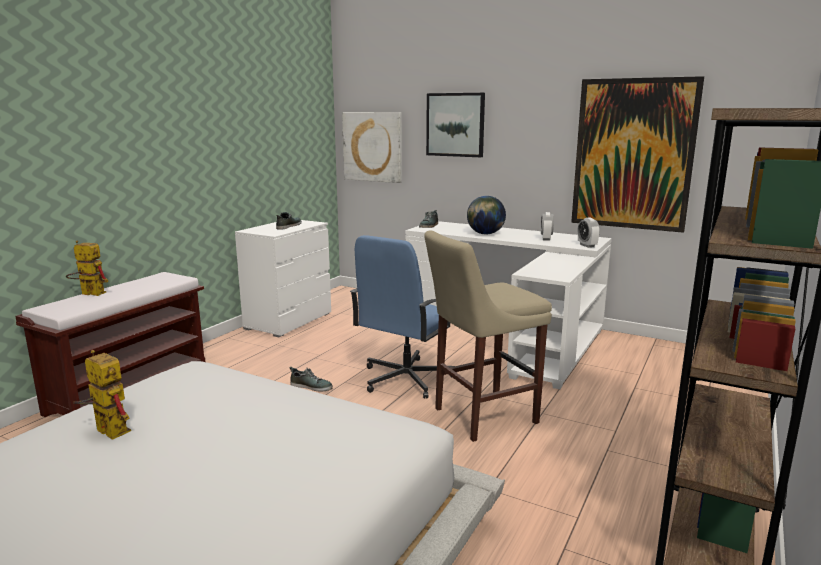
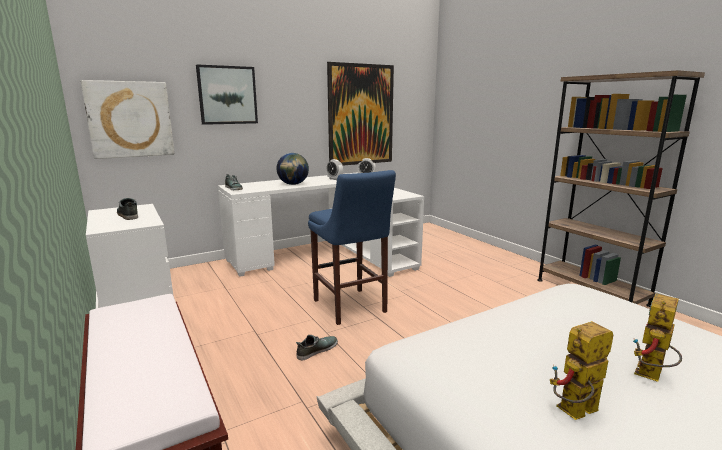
camera: 60 degrees left, 0 degrees up
toy robot [66,241,108,296] -> toy robot moved to [633,293,682,382]
blue office chair [350,235,454,399] -> blue stool [308,170,396,325]
beige stool [424,230,552,442] -> none

